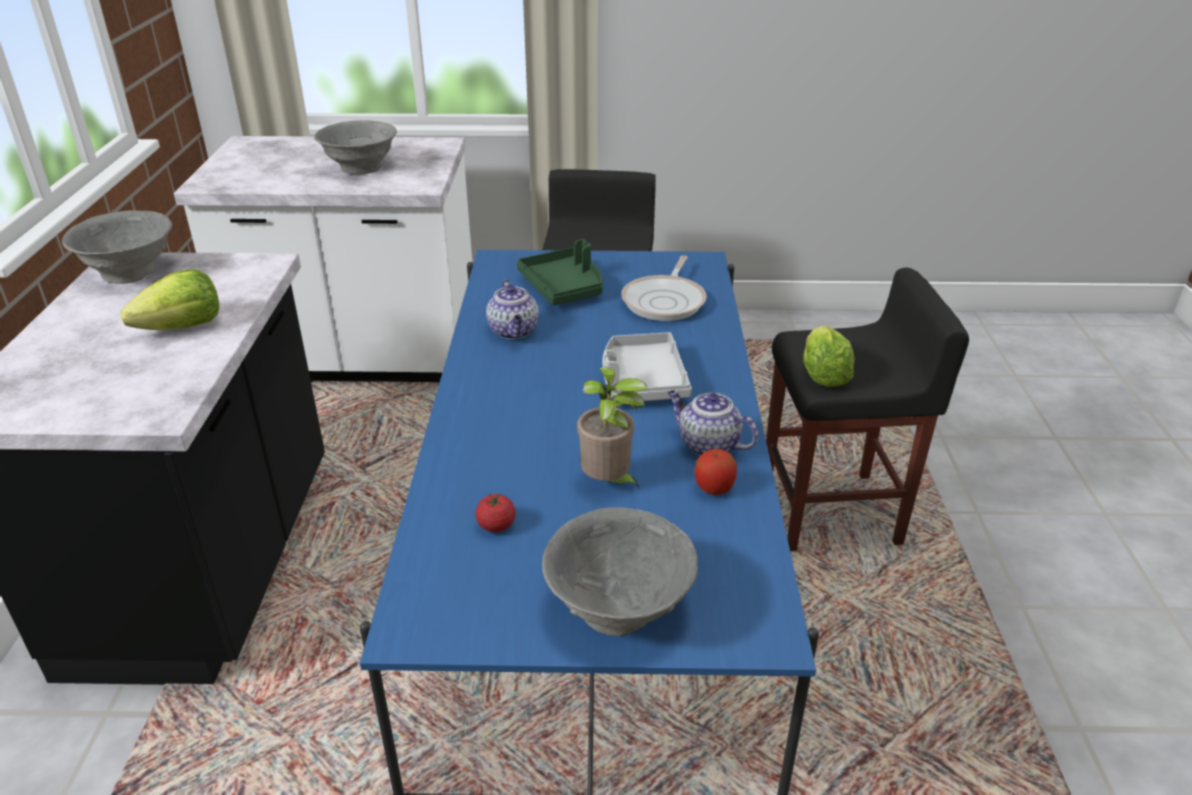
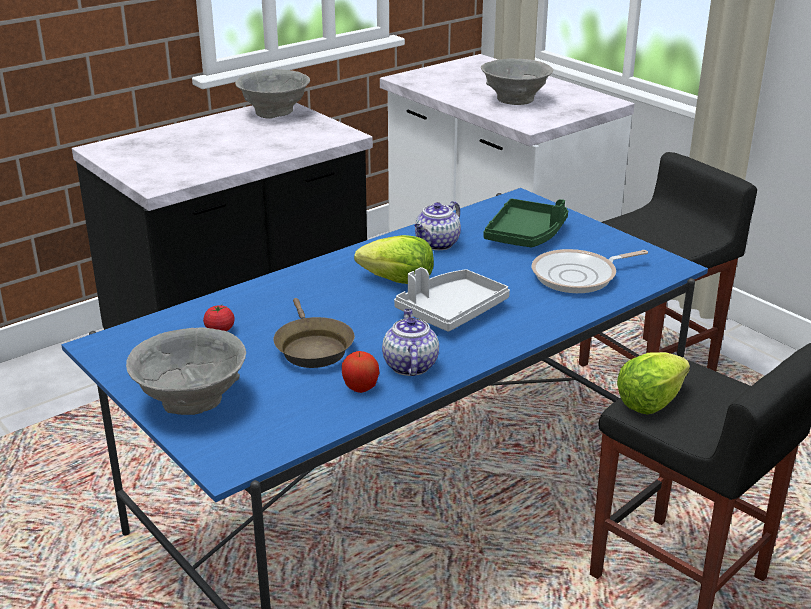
camera: 50 degrees right, 5 degrees down
lettuce [121,269,219,330] -> lettuce moved to [354,235,434,284]
potted plant [577,367,647,489] -> brown frying pan [273,298,355,368]

